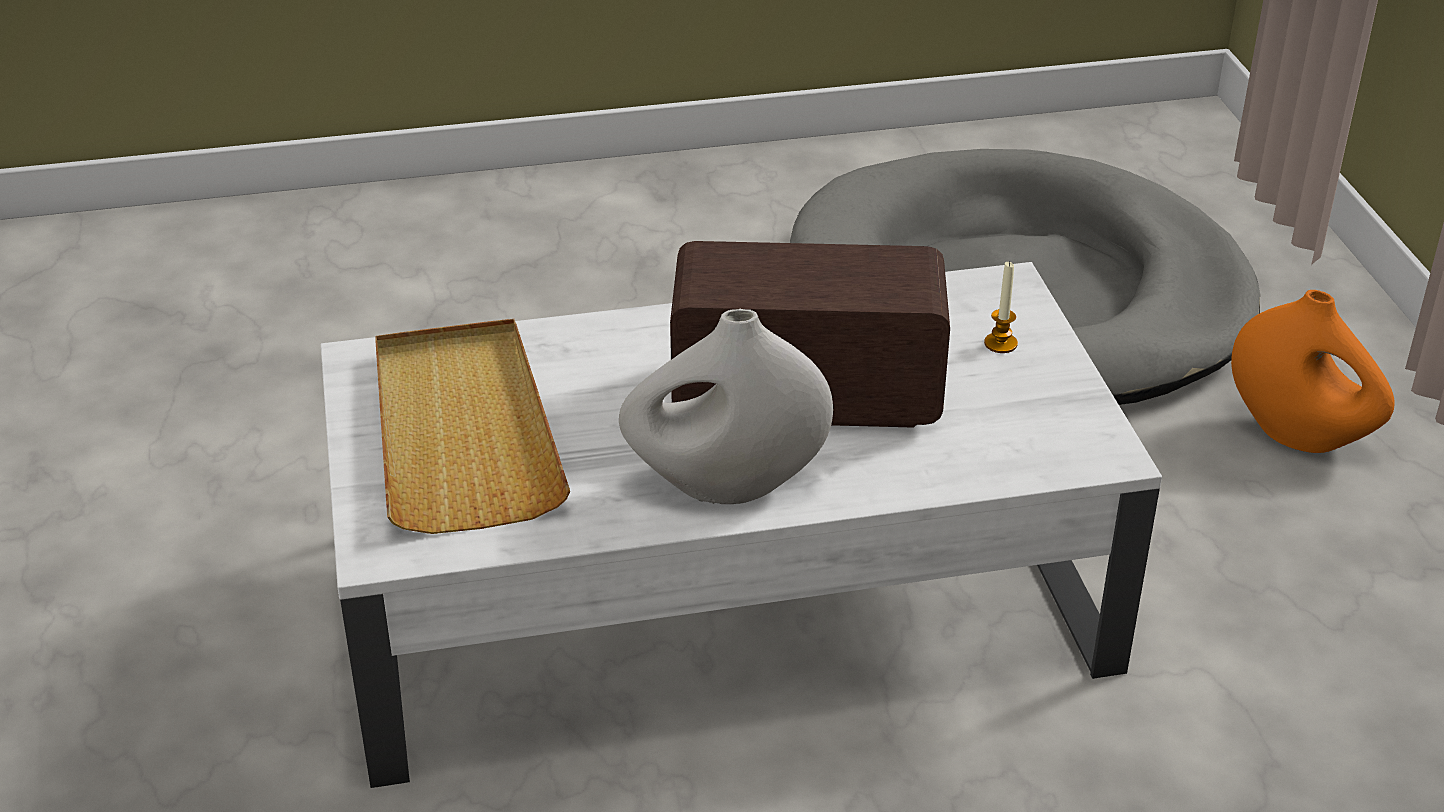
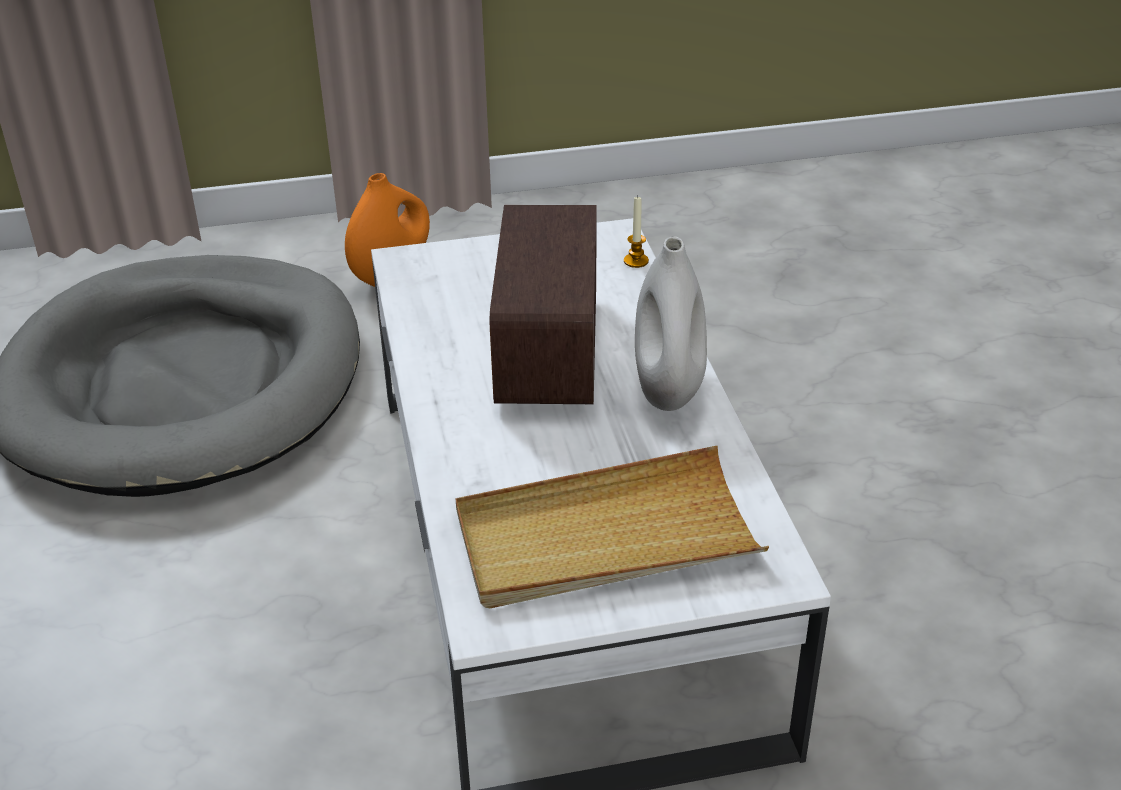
camera: 90 degrees left, 0 degrees up
candle [984,262,1018,353] -> candle moved to [624,196,649,268]

